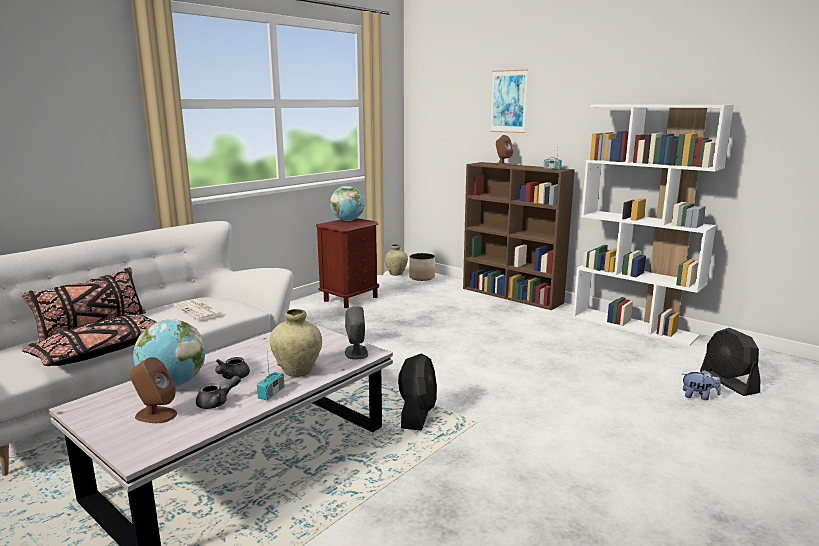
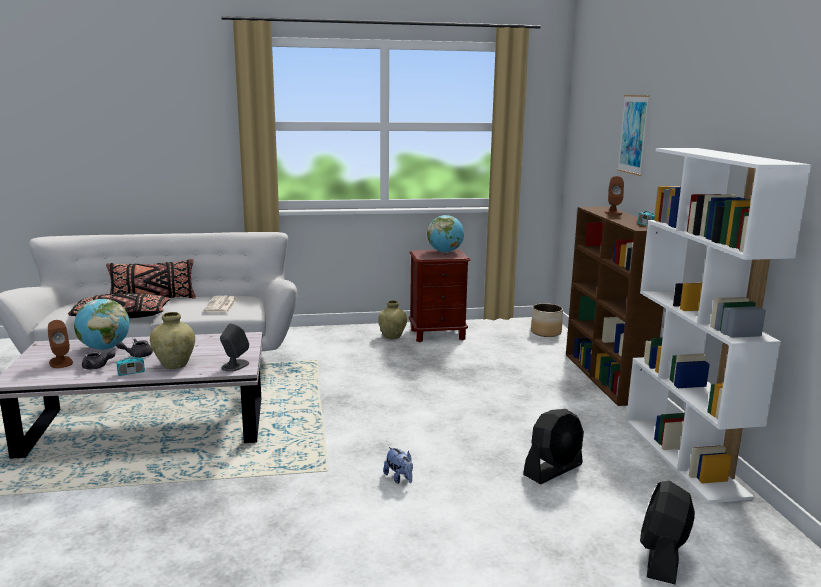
camera: 40 degrees right, 0 degrees up
beige vase [384,244,408,276] -> beige vase moved to [378,301,407,339]
black fan [398,353,437,431] -> black fan moved to [523,409,584,484]
plush toy [683,370,721,400] -> plush toy moved to [383,447,413,484]

